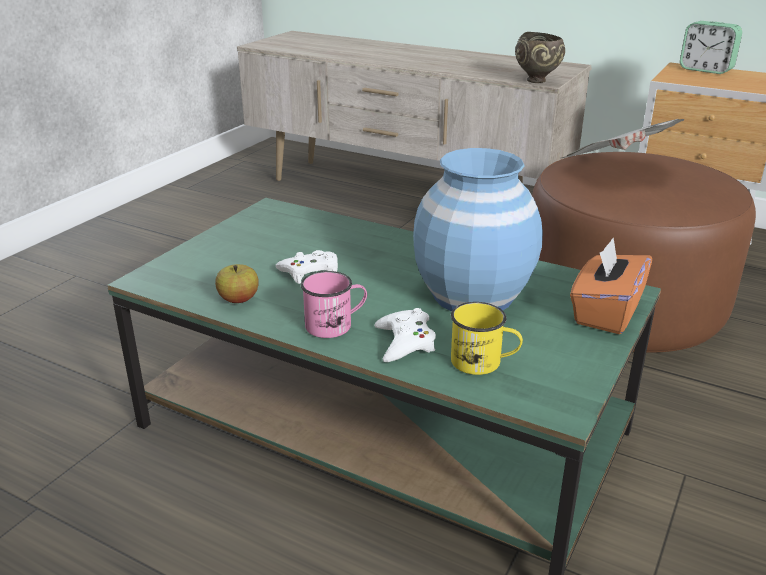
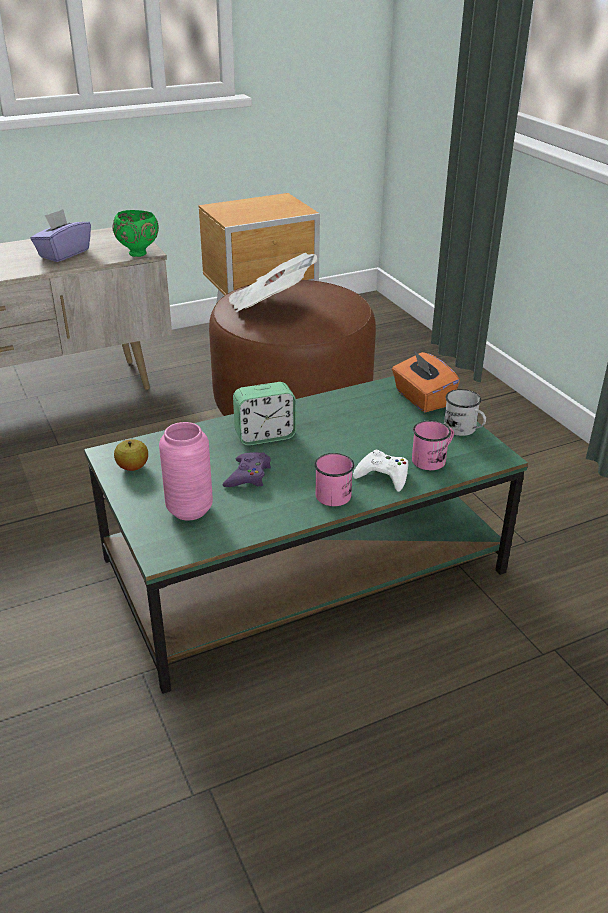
camera: 55 degrees left, 5 degrees up
apple [215,264,259,303] -> apple moved to [114,439,148,471]
white game controller [275,250,338,284] -> purple game controller [223,452,271,487]
blue vase [413,148,543,312] -> none
yellow mug [451,302,523,375] -> pink mug [412,420,454,470]
brown bowl [515,32,565,83] -> green bowl [112,210,159,257]
alarm clock [680,21,742,74] -> alarm clock moved to [233,382,296,446]
none -> purple tissue box [30,209,91,262]
none -> pink vase [159,422,213,521]
none -> white mug [444,389,486,436]

